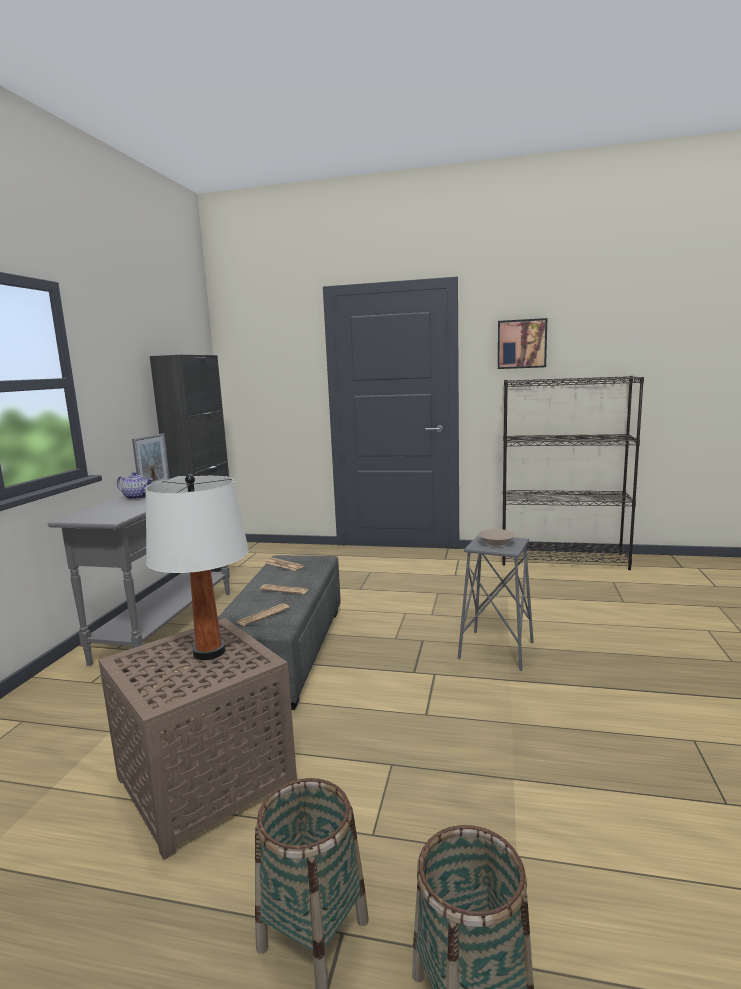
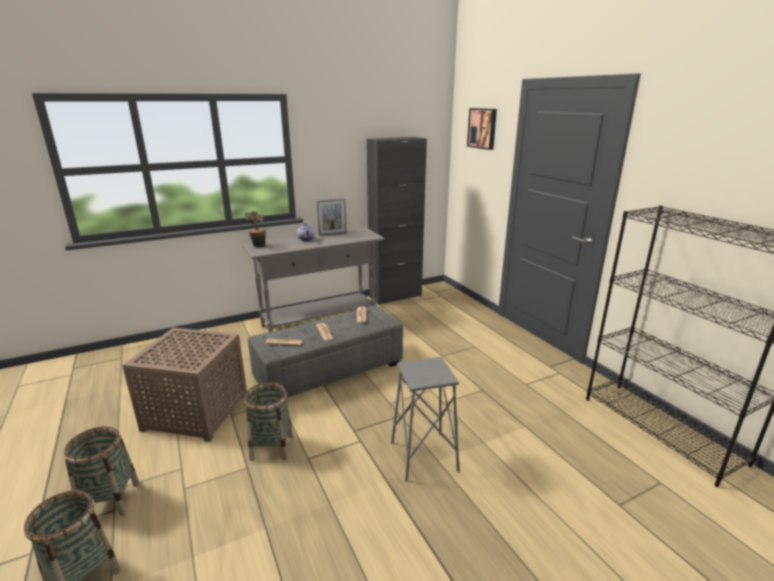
camera: 50 degrees right, 10 degrees up
white table lamp [145,475,249,660] -> none
beige bowl [478,529,516,546] -> none
picture [498,318,547,369] -> picture moved to [467,108,497,150]
none -> basket [244,382,293,461]
none -> potted plant [245,211,266,248]

